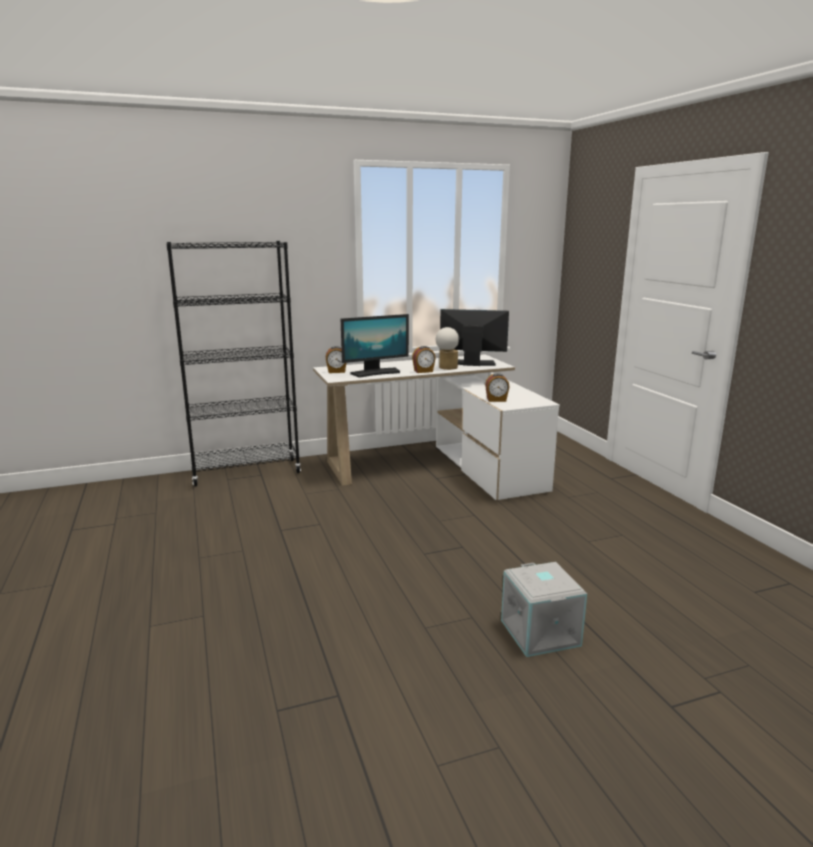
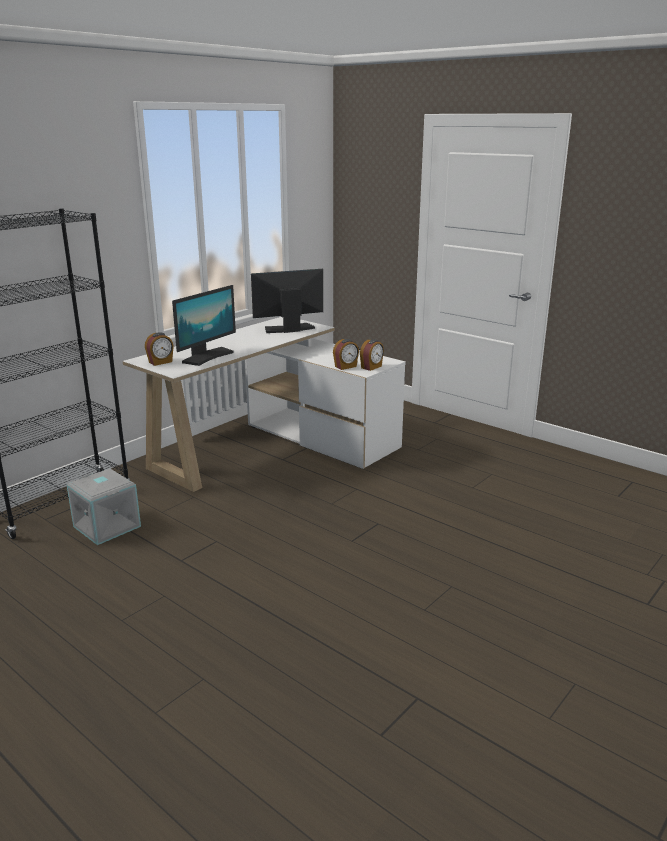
camera: 30 degrees left, 5 degrees up
alarm clock [412,346,436,373] -> alarm clock moved to [360,339,384,371]
table lamp [436,327,459,370] -> none
grey storage box [501,562,587,657] -> grey storage box moved to [67,468,141,545]

